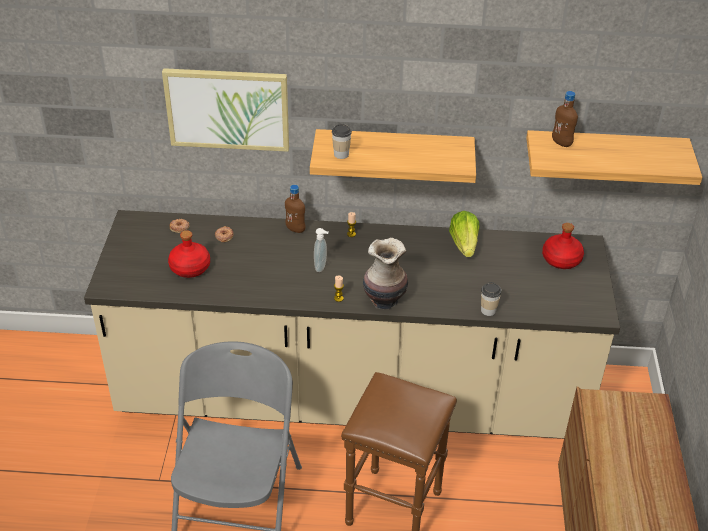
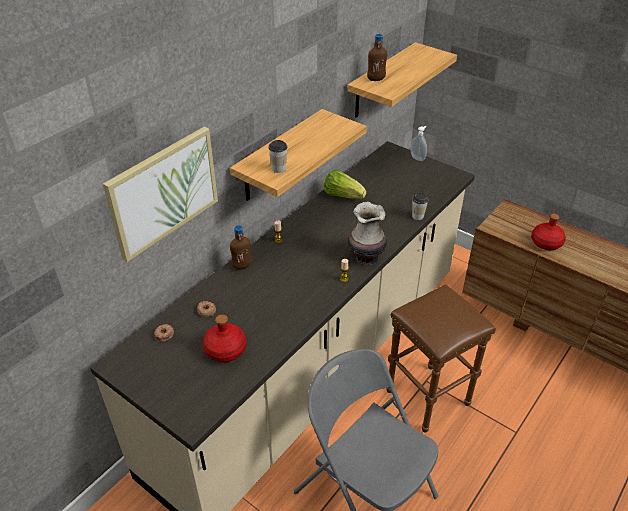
camera: 55 degrees left, 0 degrees up
soap dispenser [314,228,329,272] -> soap dispenser moved to [411,126,427,161]
red bottle [542,223,584,269] -> red bottle moved to [531,213,566,250]

